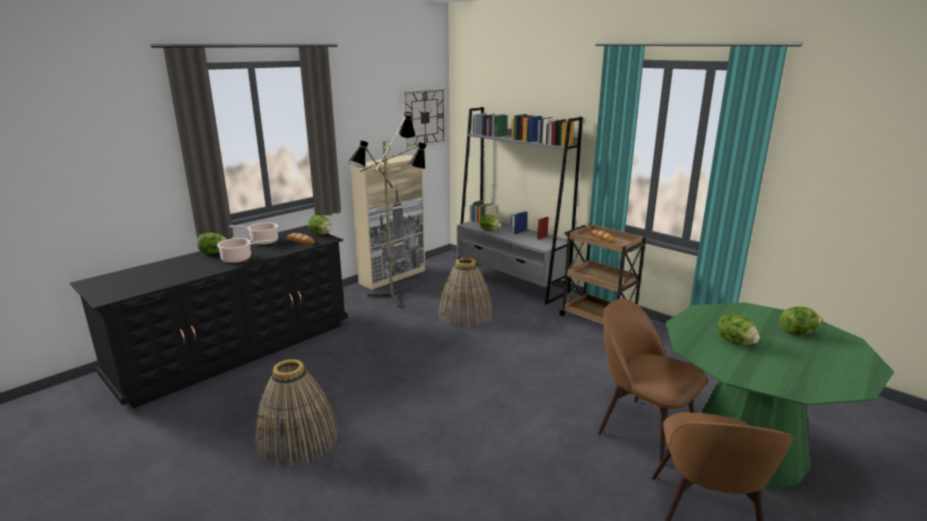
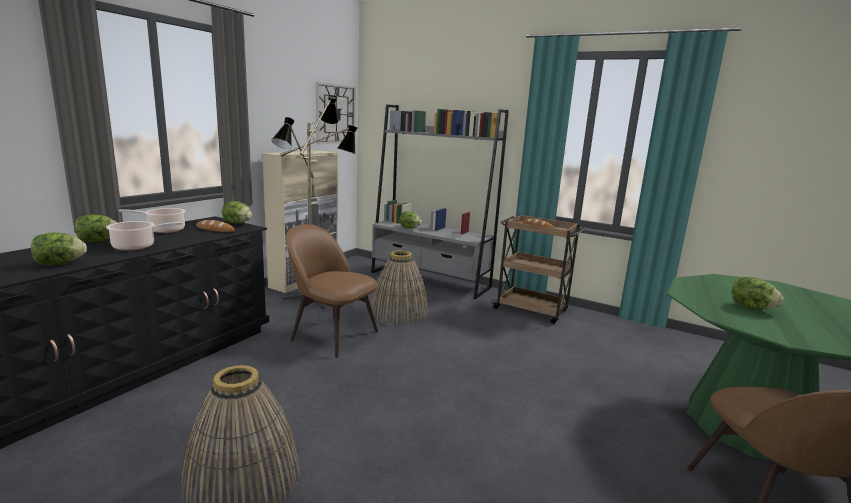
camera: 15 degrees left, 5 degrees down
brown chair [598,298,707,462] -> brown chair moved to [286,224,378,358]
lettuce [780,306,822,335] -> lettuce moved to [31,232,87,265]

